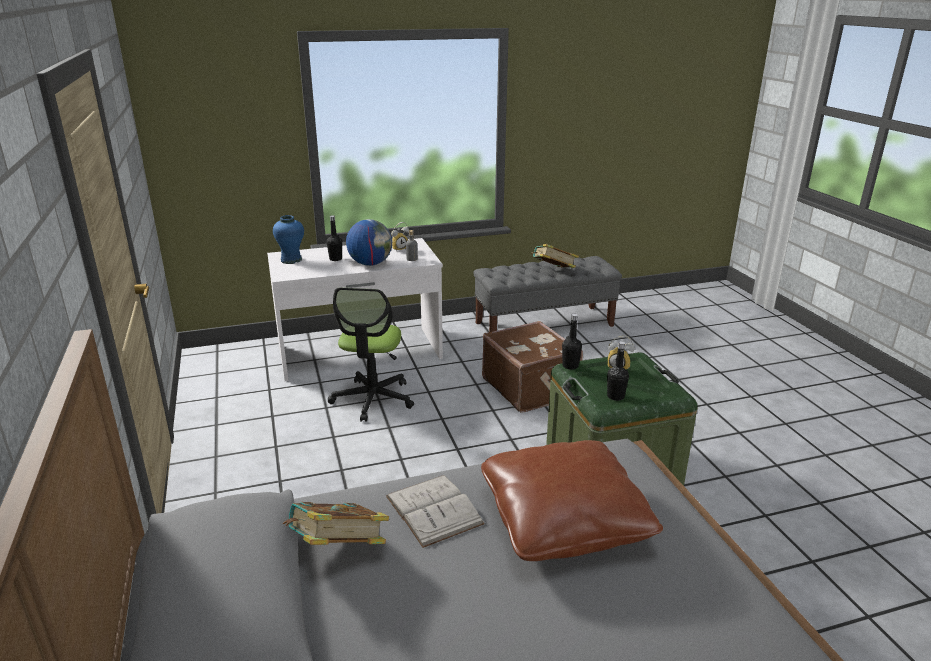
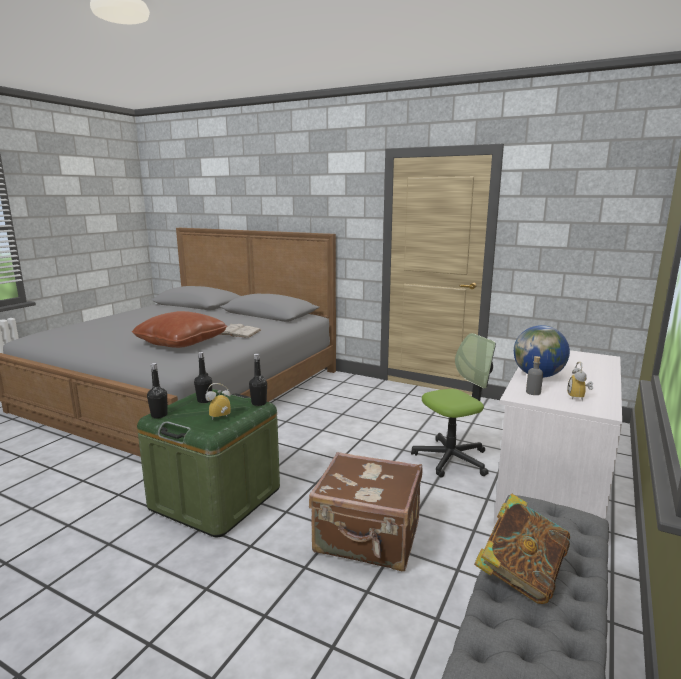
camera: 135 degrees right, 10 degrees down
blue vase [273,215,304,264] -> none
book [283,502,389,545] -> none
black bottle [326,215,342,261] -> black bottle moved to [147,363,168,419]
office chair [328,288,414,422] -> office chair turned 105 degrees clockwise [411,333,496,477]

